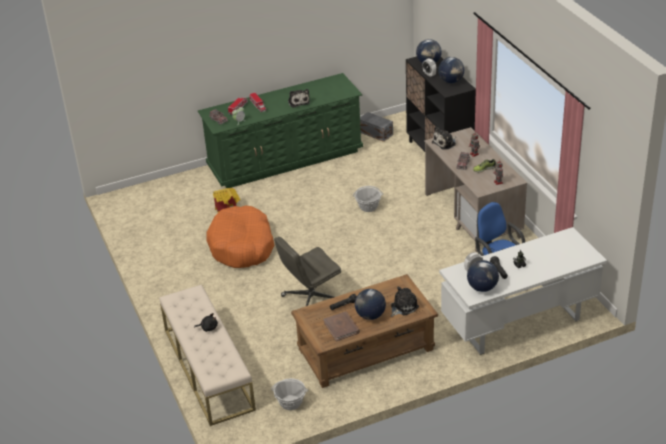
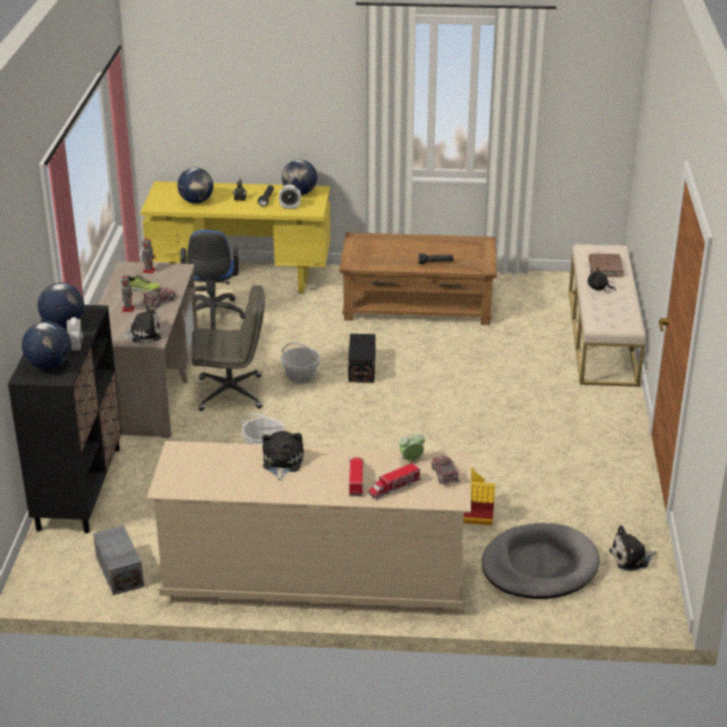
camera: 155 degrees left, 5 degrees down
green dresser [198,73,363,188] -> beige dresser [147,441,471,615]
orange dog bed [206,205,274,268] -> none
basket [271,378,308,410] -> basket moved to [281,342,320,383]
grey office chair [274,236,341,306] -> grey office chair moved to [191,285,265,411]
brown book [323,311,360,341] -> brown book moved to [589,253,624,277]
globe [355,289,386,320] -> globe moved to [177,167,214,204]
plush toy [391,287,419,317] -> plush toy moved to [609,526,657,571]
white desk [439,227,607,355] -> yellow desk [140,181,330,293]
none -> black storage box [348,334,376,383]
none -> grey dog bed [482,523,600,599]

